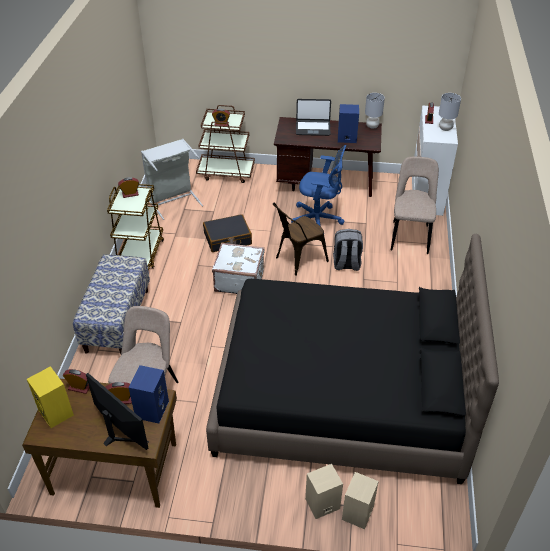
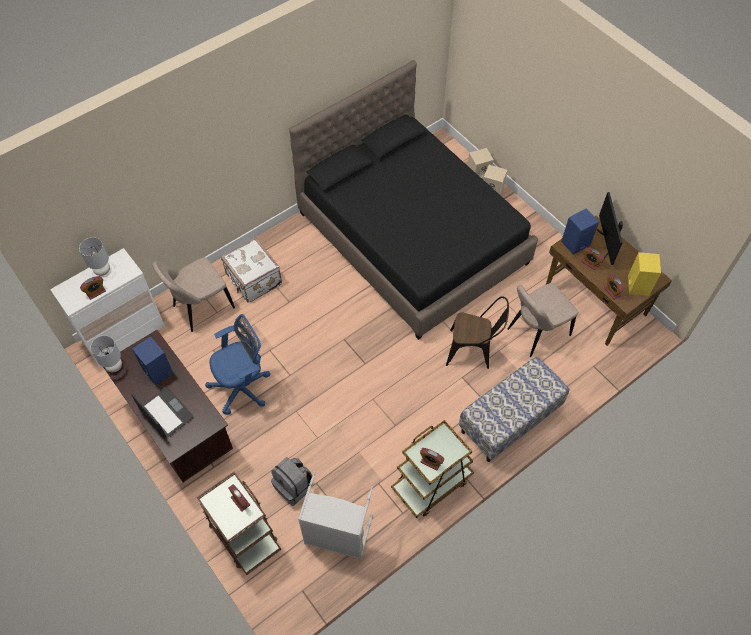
camera: 135 degrees left, 15 degrees up
black suitcase [203,214,252,252] -> none
white suitcase [212,243,265,294] -> white suitcase moved to [221,238,282,303]
brown chair [273,203,329,276] -> brown chair moved to [446,296,509,369]
blue office chair [291,145,347,227] -> blue office chair turned 90 degrees clockwise [205,314,270,415]
grey backpack [333,229,363,271] -> grey backpack moved to [271,457,313,506]

